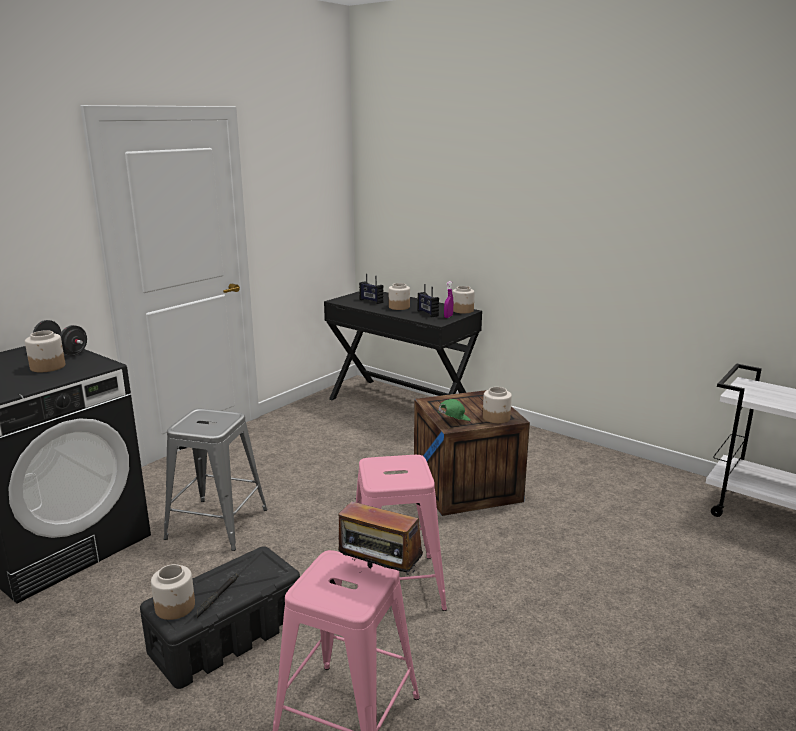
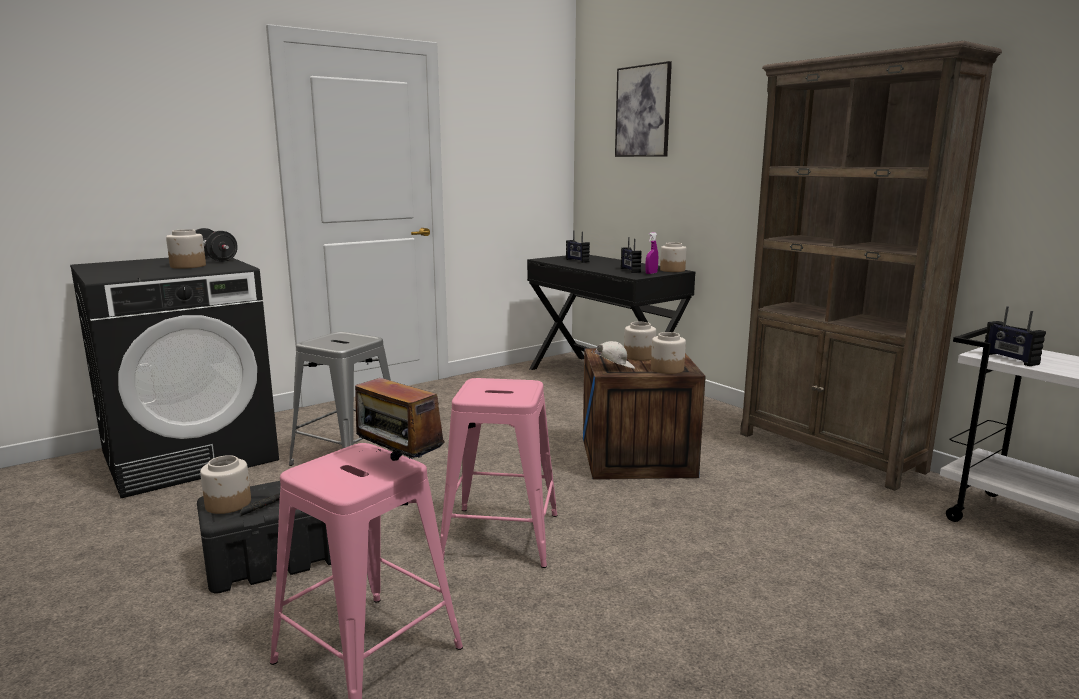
camera: 15 degrees right, 5 degrees down
jar [389,283,410,310] -> jar moved to [624,322,656,361]
green cap [438,399,471,421] -> white cap [591,341,635,369]
none -> picture [615,61,672,157]
none -> brown bookcase [740,41,1002,491]
none -> radio [985,306,1046,366]

